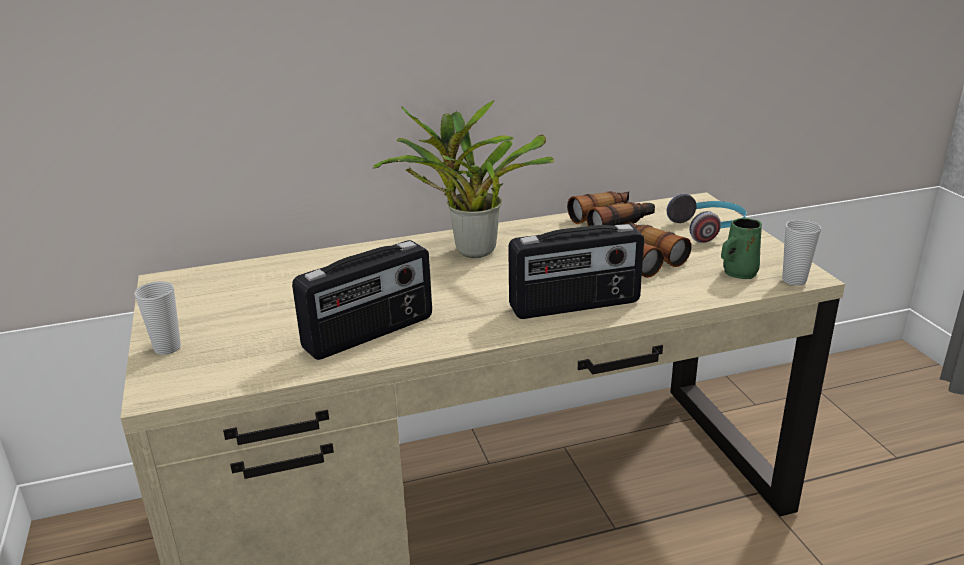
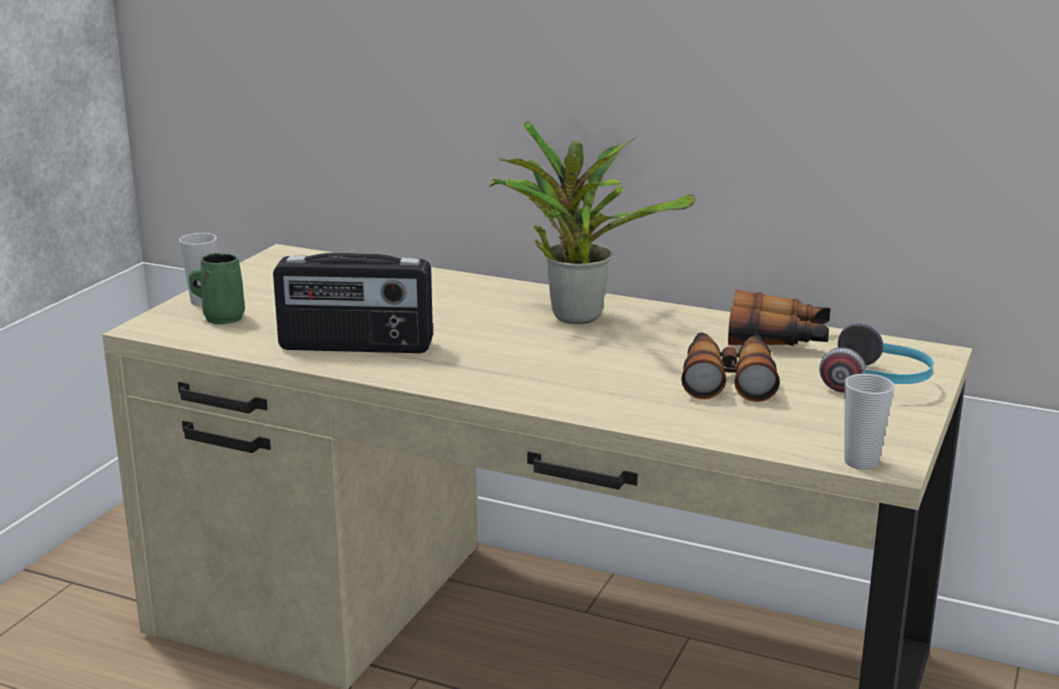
camera: 40 degrees right, 5 degrees down
radio [508,224,644,319] -> none
green mug [721,218,762,279] -> green mug moved to [189,253,245,324]

